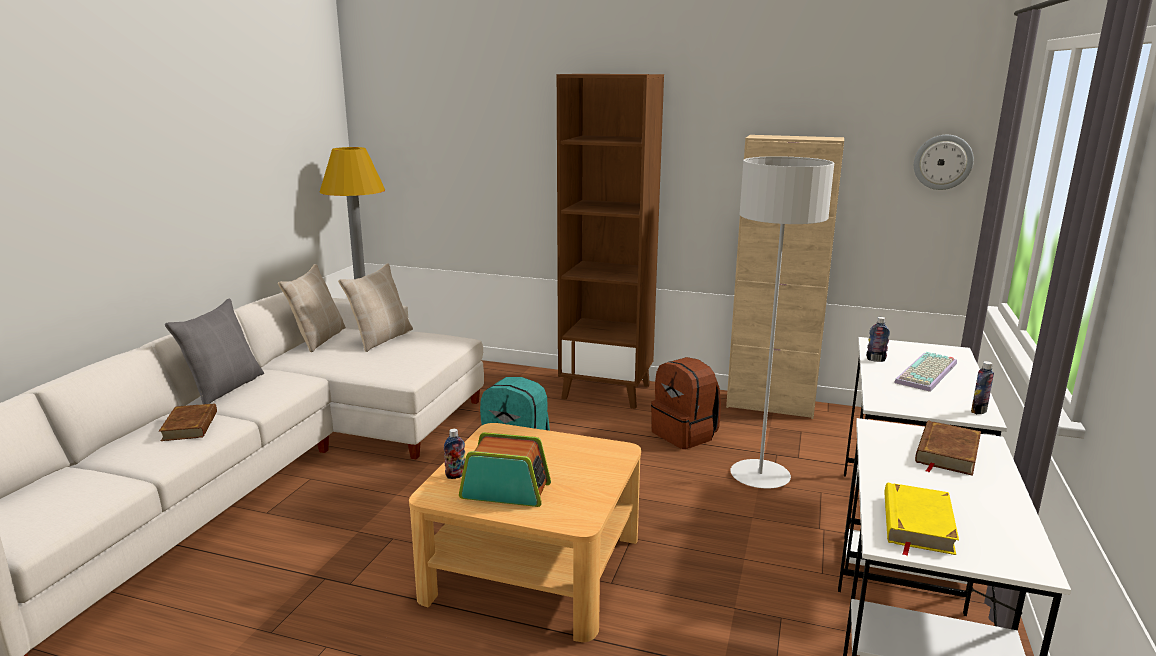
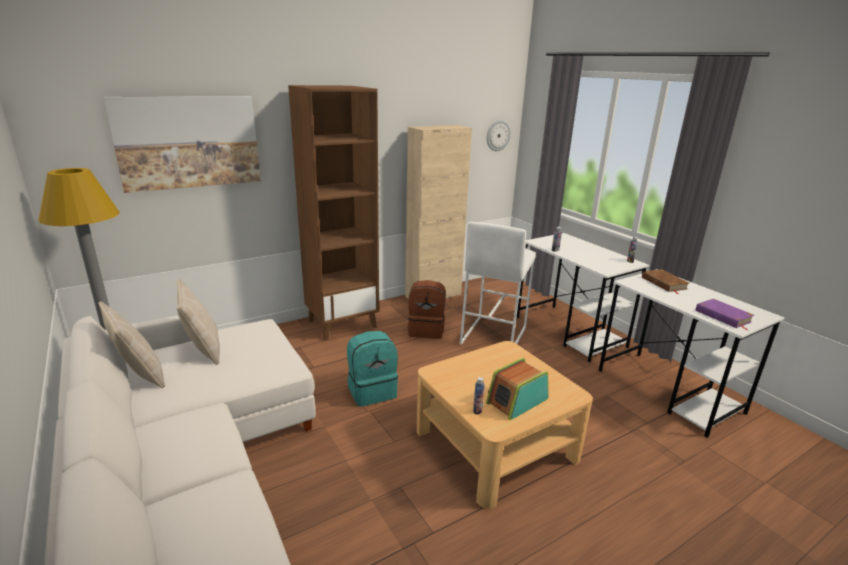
camera: 50 degrees left, 5 degrees up
brown book [159,403,217,441] -> none
grey pillow [165,298,264,404] -> none
grey floor lamp [731,156,834,489] -> white stool [460,222,536,345]
yellow book [885,483,959,556] -> purple book [696,299,754,330]
keyboard [894,352,957,392] -> none
none -> picture [103,96,260,193]

